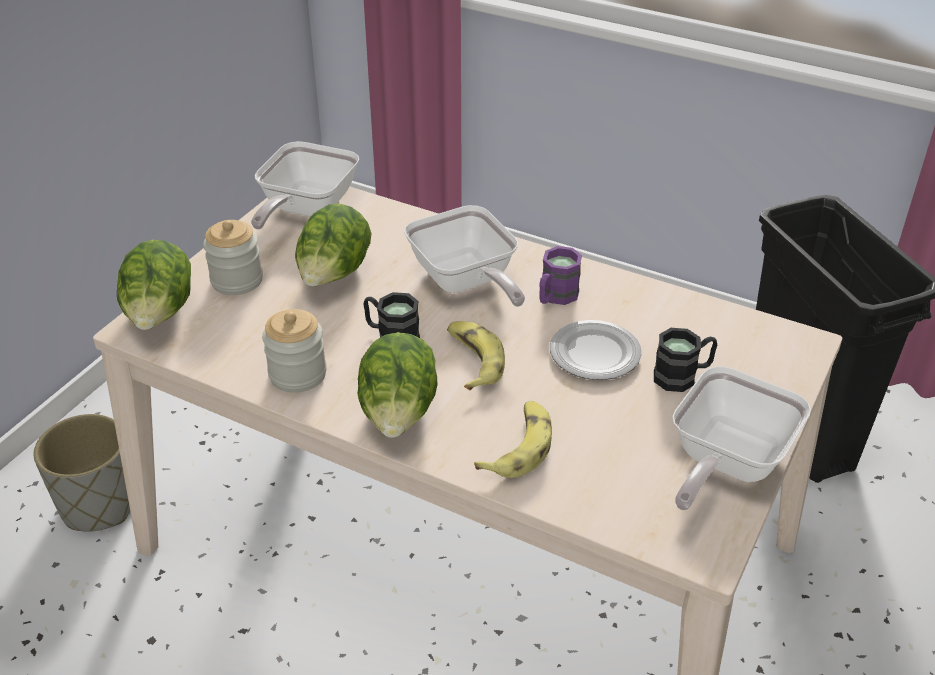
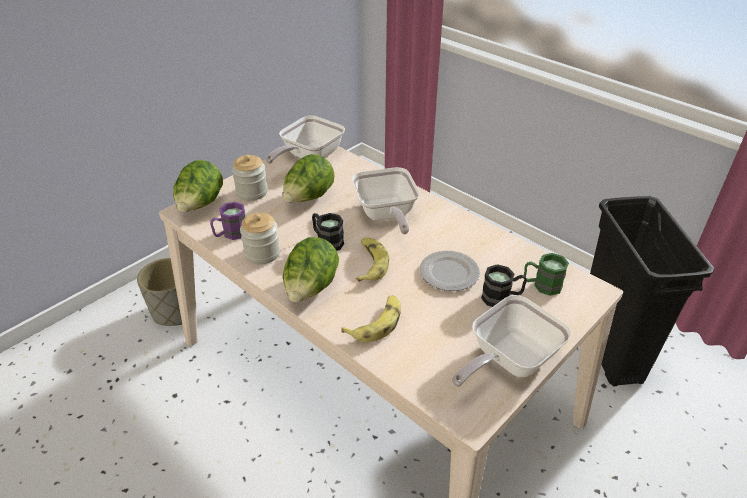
camera: 15 degrees right, 0 degrees up
purple mug [539,246,582,305] -> purple mug moved to [210,202,245,240]
none -> green mug [524,253,569,296]

